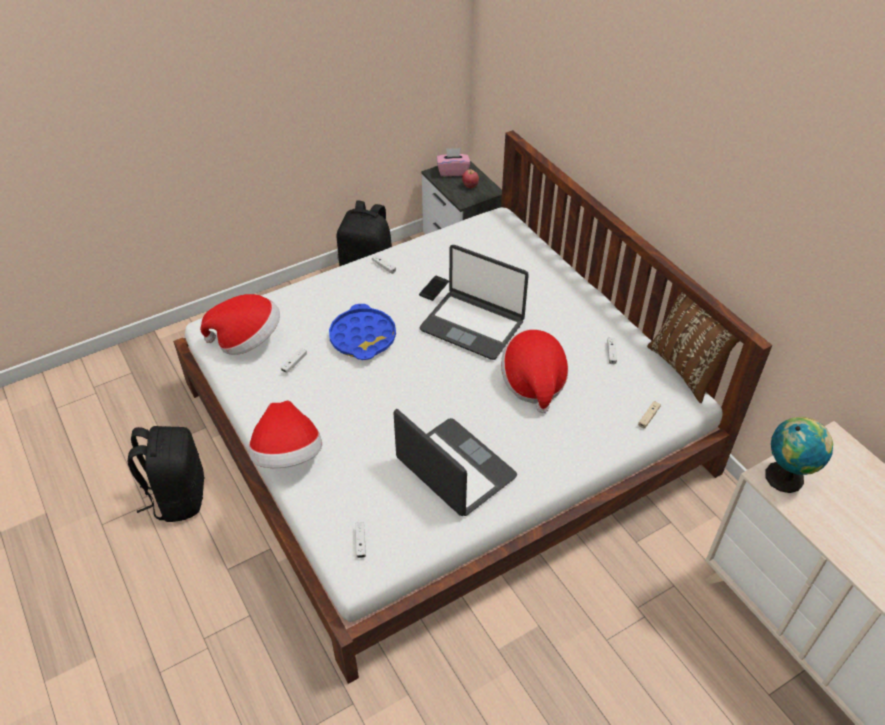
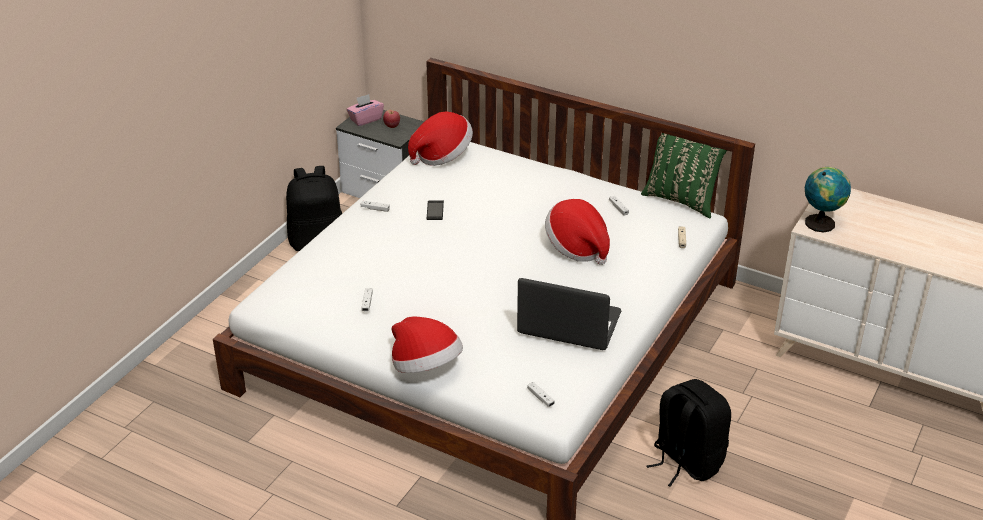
camera: 30 degrees left, 10 degrees down
black backpack [128,426,204,522] -> black backpack moved to [646,379,731,487]
hat [200,294,280,355] -> hat moved to [408,111,473,166]
blue tray [329,304,396,360] -> none
laptop [420,245,529,360] -> none
brown pillow [647,292,740,403] -> green pillow [641,133,727,218]

